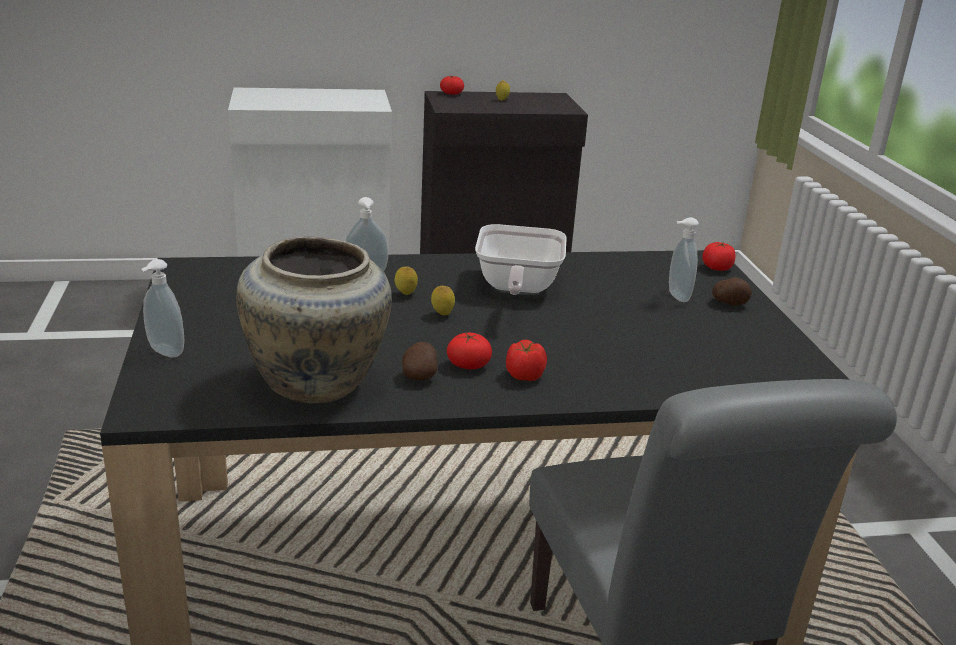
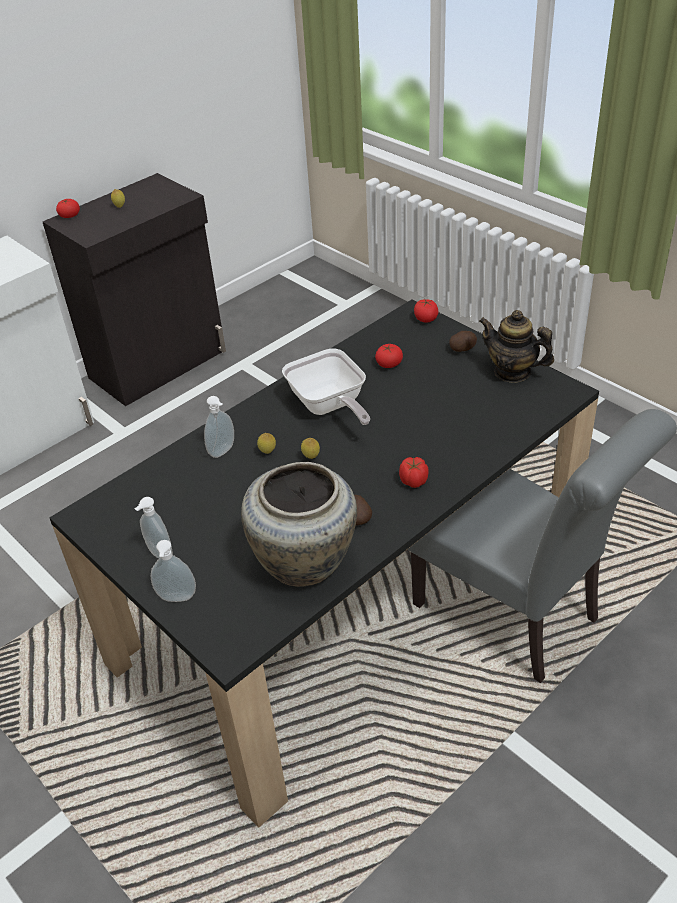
camera: 30 degrees left, 15 degrees up
tomato [447,332,492,370] -> tomato moved to [375,344,403,368]
soap dispenser [669,217,699,302] -> soap dispenser moved to [135,497,173,559]
none -> teapot [479,310,554,383]

